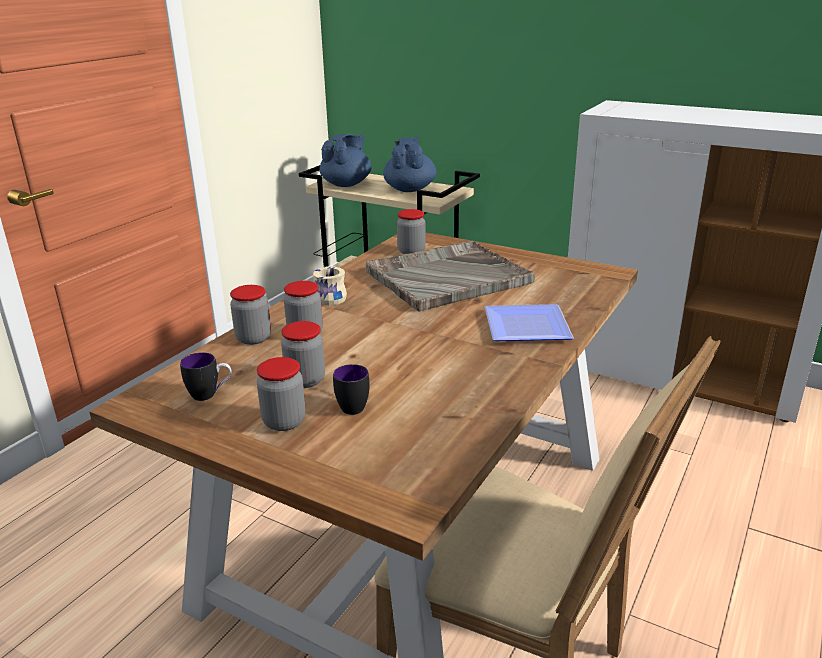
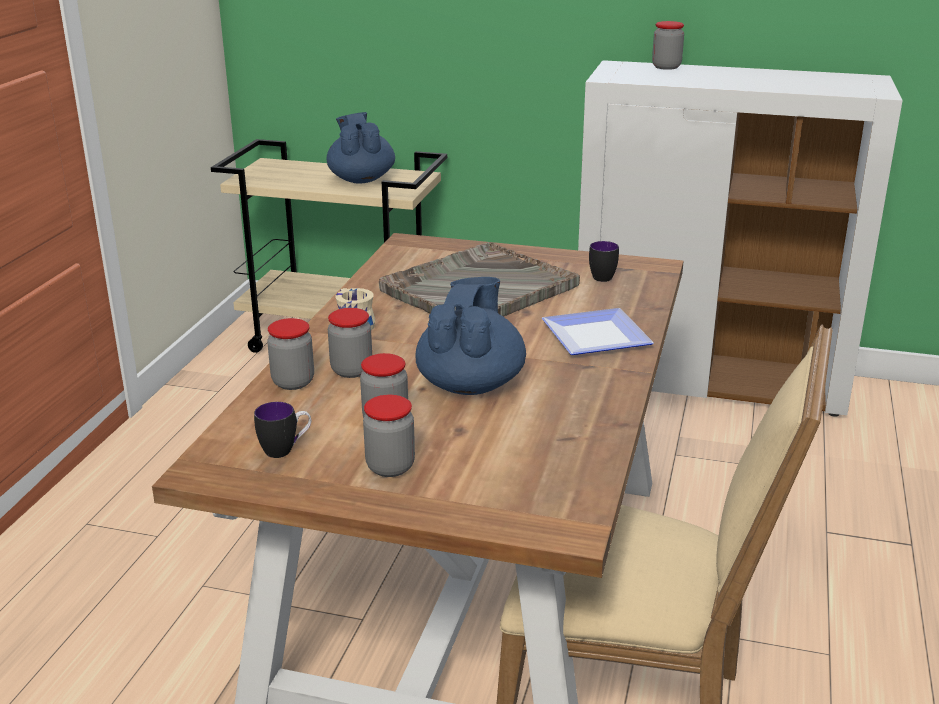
camera: 15 degrees left, 0 degrees up
blue teapot [320,134,371,187] -> blue teapot moved to [416,277,526,395]
mug [333,364,370,415] -> mug moved to [589,241,619,282]
jar [397,209,426,254] -> jar moved to [652,21,684,70]

